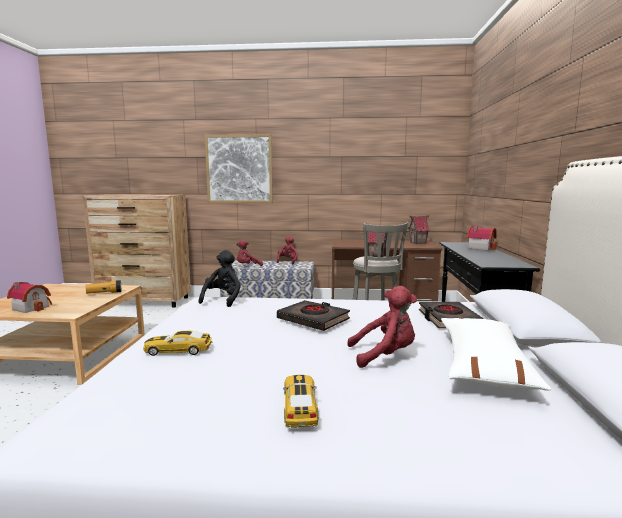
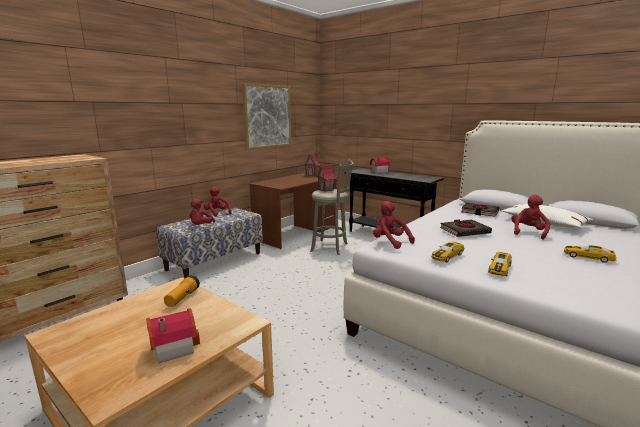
camera: 55 degrees left, 5 degrees up
black plush toy [199,250,241,307] -> red plush toy [373,201,415,249]
picture [205,134,273,203] -> picture moved to [242,83,291,150]
none -> toy car [431,241,464,262]

